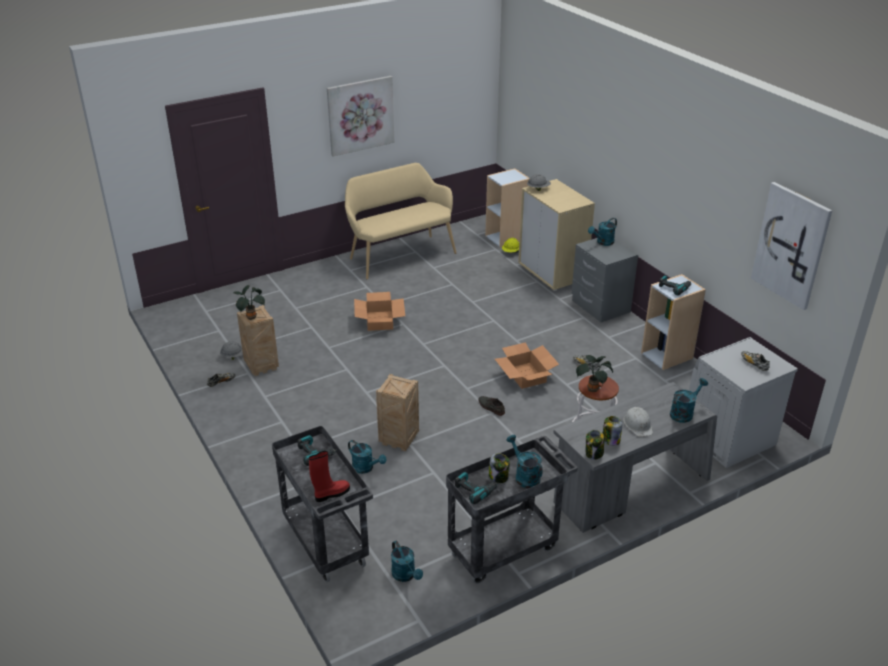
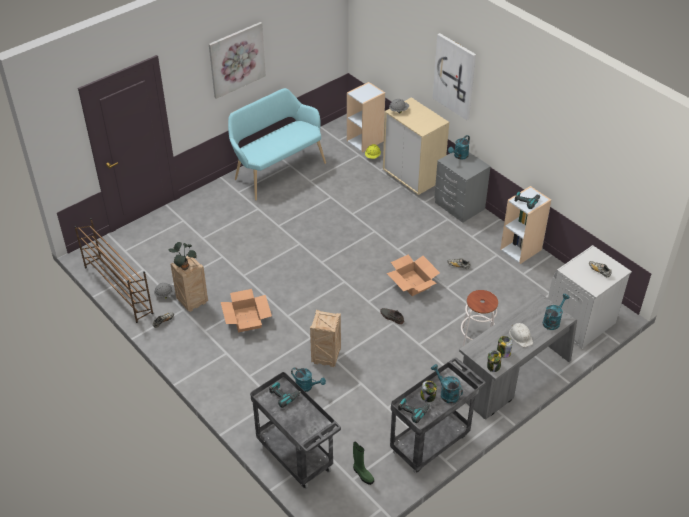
camera: 10 degrees left, 10 degrees up
red boot [309,451,350,502] -> none
beige bench [345,163,456,279] -> turquoise bench [228,88,326,200]
cardboard box [354,292,405,331] -> cardboard box moved to [221,289,272,332]
turquoise watering can [391,541,423,582] -> green boot [353,442,374,485]
potted plant [576,355,613,392] -> none
picture [751,182,832,310] -> picture moved to [433,33,476,120]
none -> brown shoe rack [74,218,153,323]

